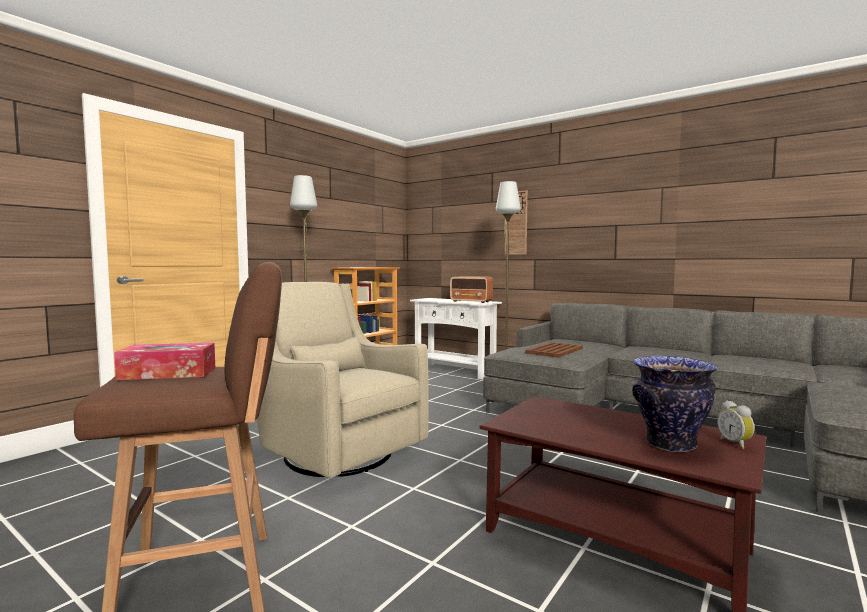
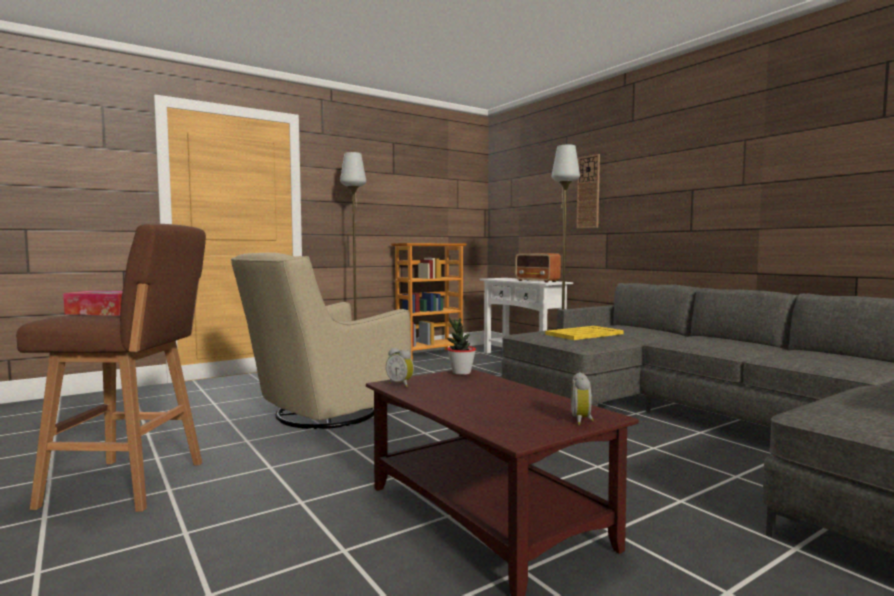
camera: 20 degrees right, 0 degrees up
beige armchair [257,282,429,478] -> beige armchair turned 105 degrees counterclockwise [231,253,411,429]
brown tray [525,342,583,358] -> yellow tray [545,326,624,340]
vase [632,356,718,452] -> none
none -> alarm clock [386,348,414,387]
none -> potted plant [447,317,476,375]

